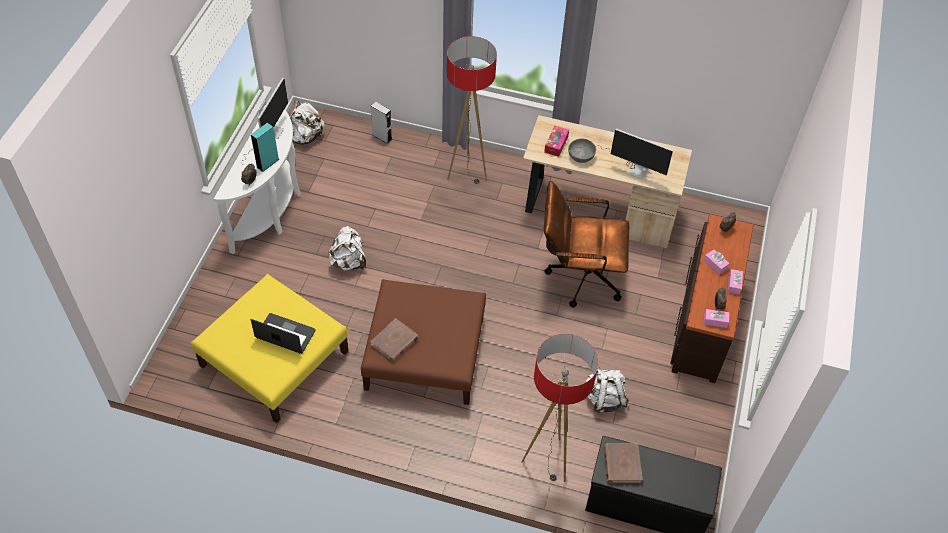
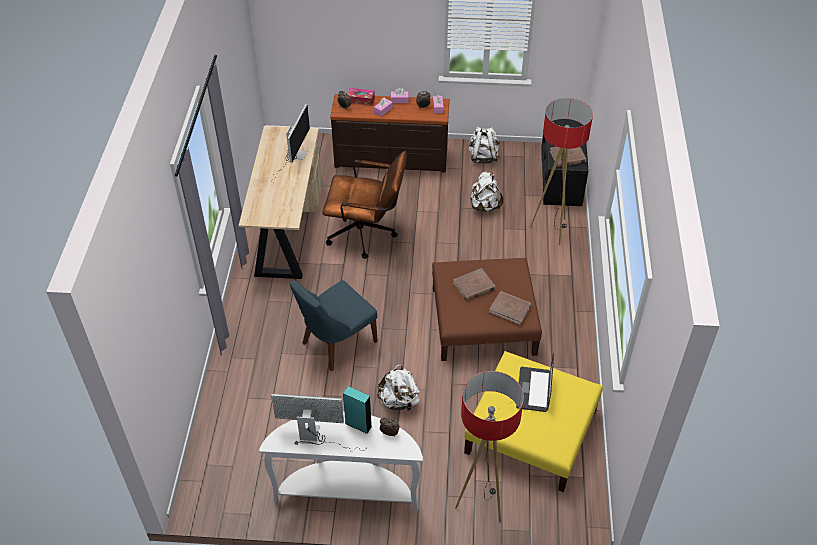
camera: 100 degrees left, 5 degrees down
white backpack [290,101,325,144] -> white backpack moved to [469,127,500,163]
grey speaker [371,102,392,144] -> none
floor lamp [447,36,497,184] -> floor lamp moved to [455,371,524,523]
tissue box [544,126,569,157] -> tissue box moved to [348,88,375,105]
brown office chair [544,181,629,308] -> brown office chair turned 75 degrees counterclockwise [323,151,407,259]
grey bowl [568,138,596,163] -> none
none -> blue chair [290,280,378,371]
none -> brown book [453,268,496,301]

